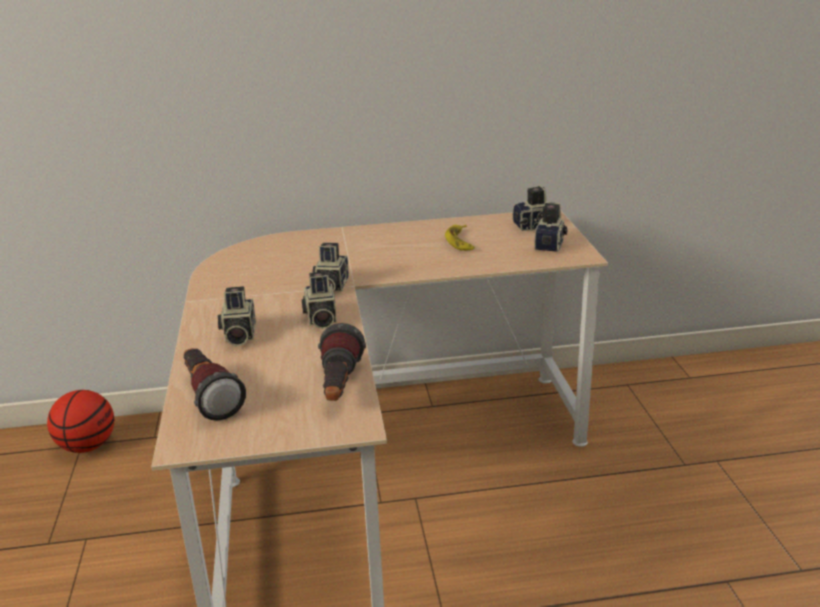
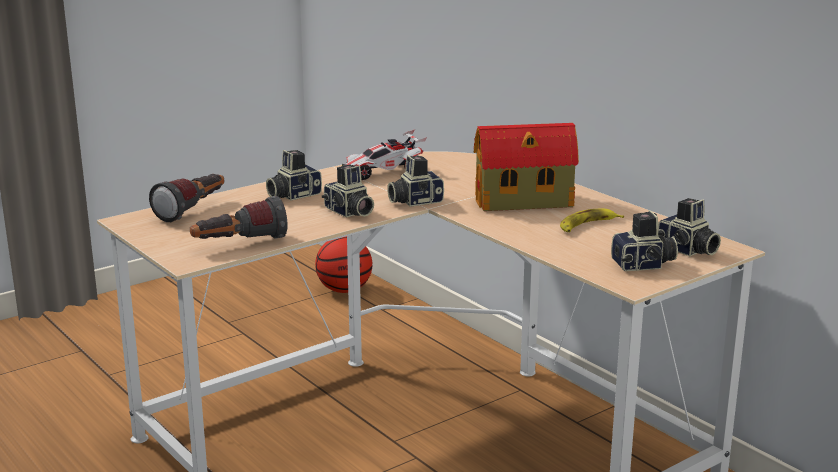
camera: 60 degrees right, 5 degrees down
camera [302,271,337,329] -> camera turned 90 degrees counterclockwise [322,164,374,217]
none -> toy car [342,129,427,180]
none -> toy house [474,123,579,211]

